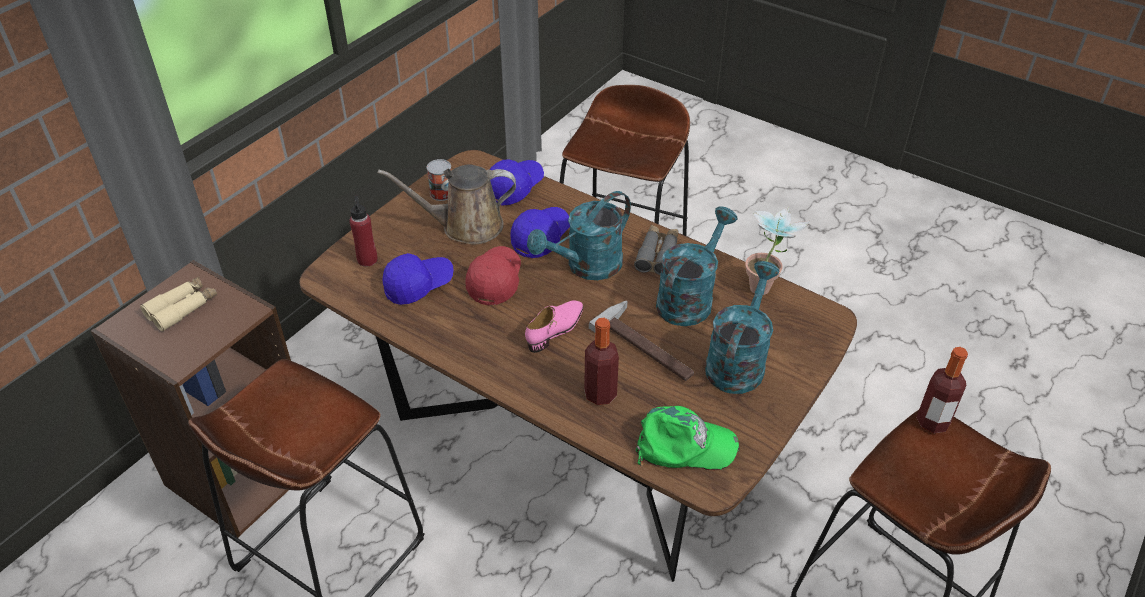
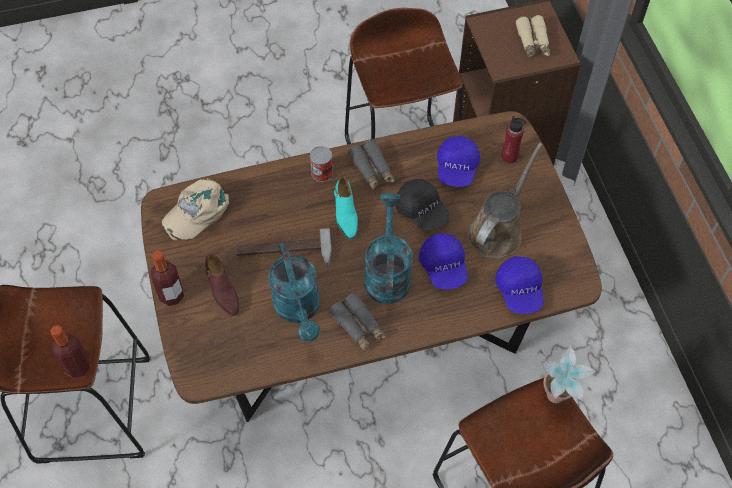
camera: 130 degrees right, 15 degrees up
can [427,159,451,201] -> can moved to [310,146,333,182]
red cap [465,246,521,305] -> black cap [396,179,450,231]
pink shoe [525,300,584,353] -> turquoise shoe [334,177,358,239]
bottle [584,318,619,405] -> bottle moved to [151,250,184,306]
green cap [636,406,740,470] -> beige cap [162,178,229,240]
turquoise watering can [705,261,780,394] -> brown shoe [205,253,239,316]
potted plant [745,206,810,295] -> potted plant moved to [541,345,596,403]
none -> grey binoculars [348,140,395,190]

